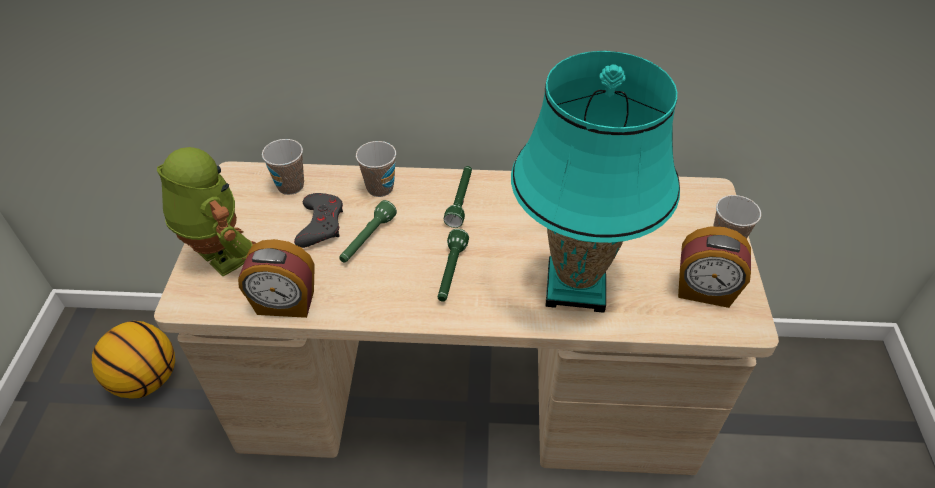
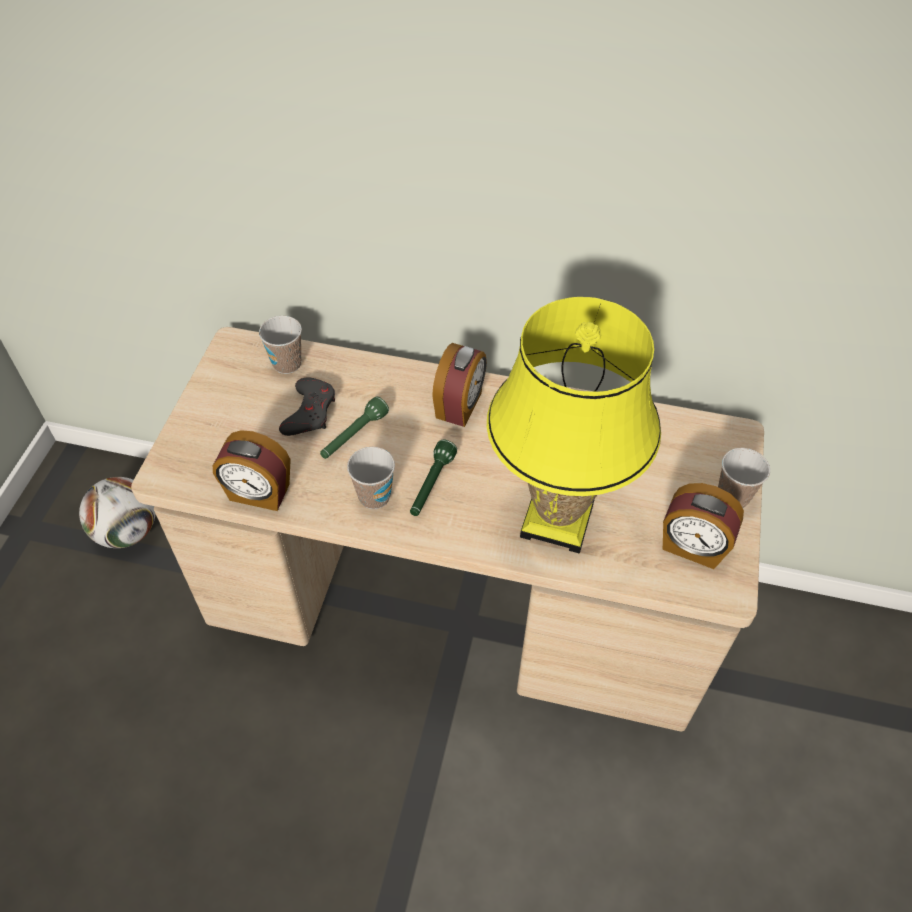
camera: 10 degrees right, 5 degrees up
basketball [92,321,175,399] -> football [79,477,155,548]
toy robot [157,147,256,276] -> none
cup [356,141,396,197] -> cup moved to [347,447,395,509]
green flashlight [444,166,472,228] -> alarm clock [432,343,487,427]
turquoise table lamp [511,51,680,313] -> yellow table lamp [487,297,661,553]

